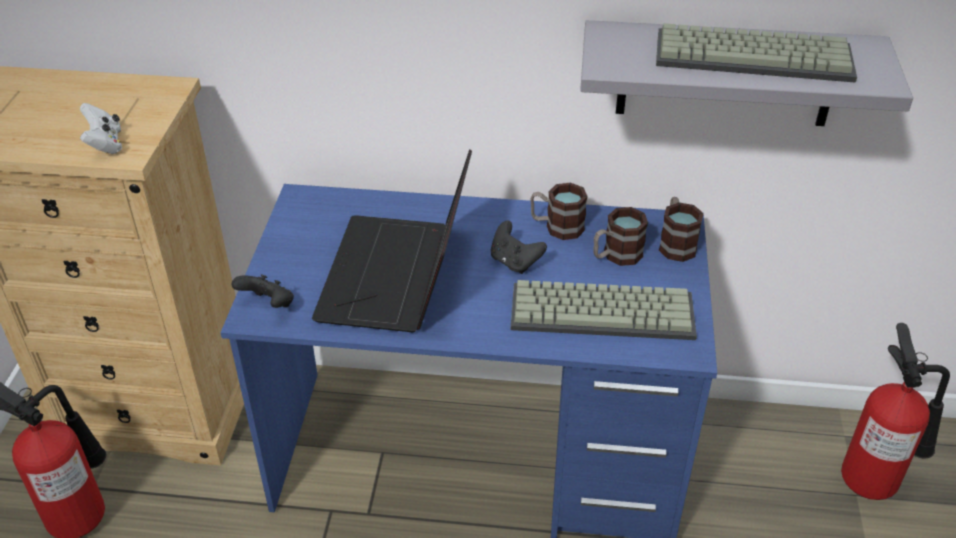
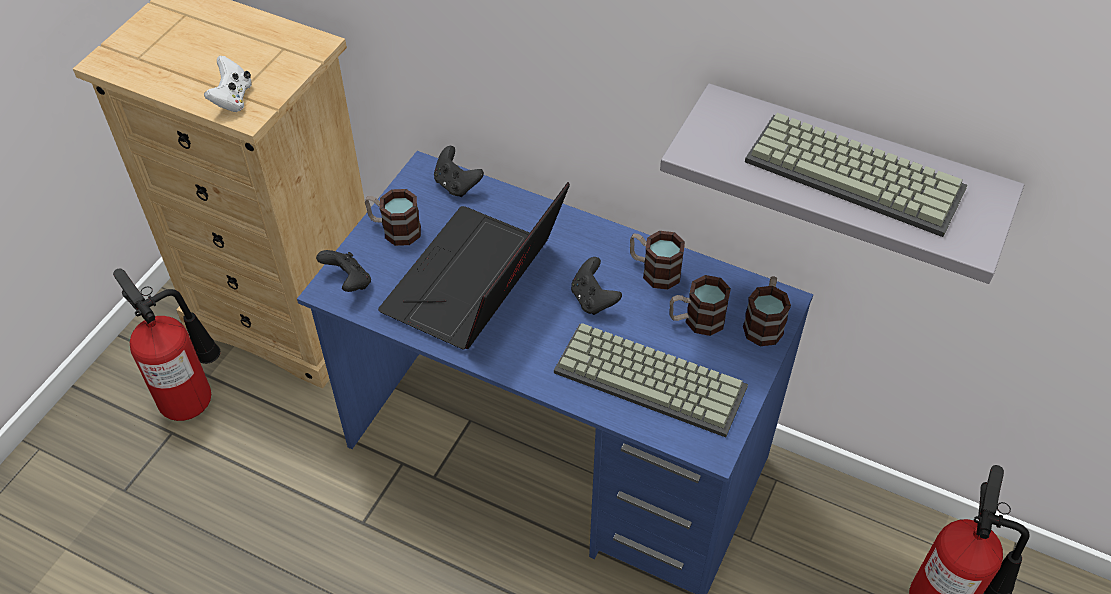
camera: 20 degrees right, 10 degrees up
none -> mug [365,189,421,246]
none -> black game controller [434,146,484,197]

